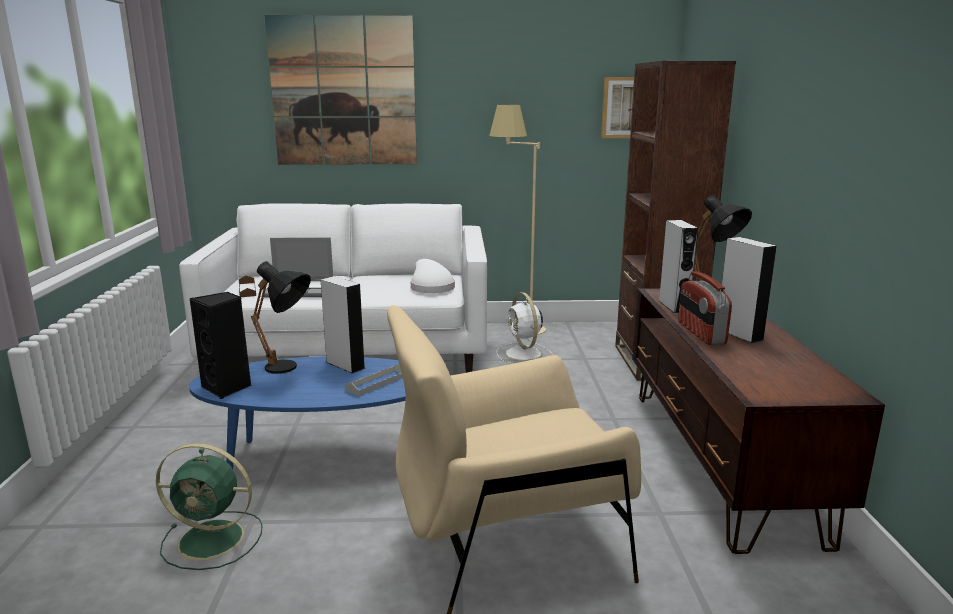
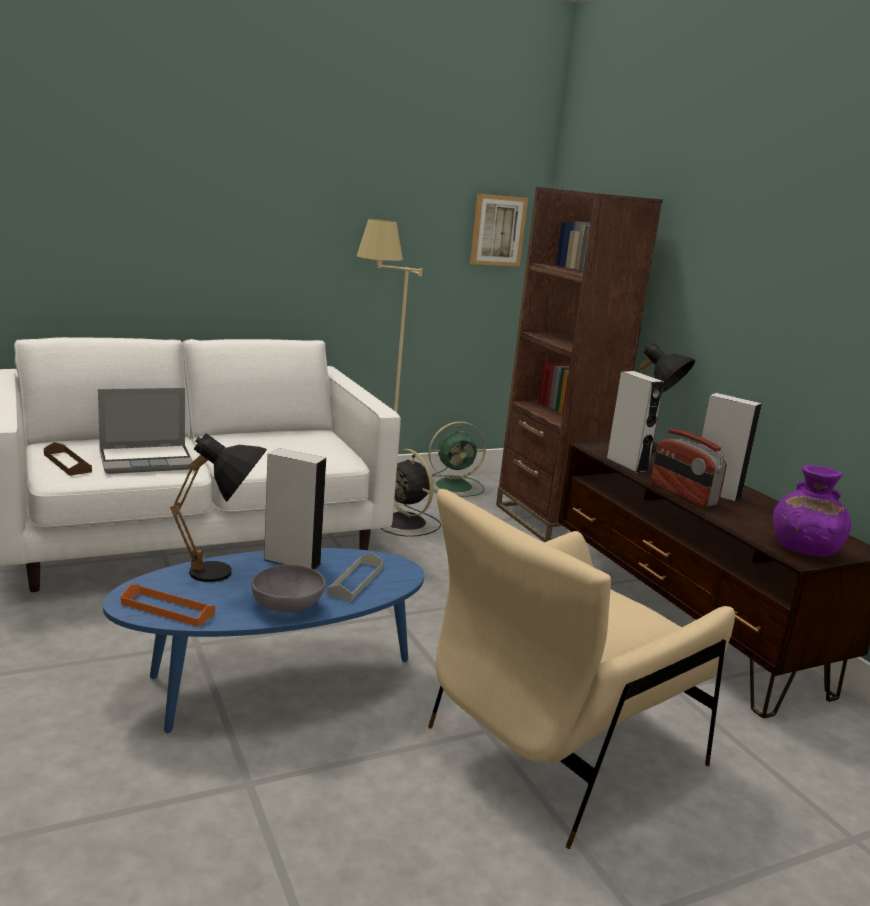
camera: 25 degrees left, 0 degrees up
green fan [156,443,263,570] -> green fan moved to [428,421,486,497]
black speaker [190,292,251,399] -> orange tray [121,584,215,627]
picture [265,15,417,165] -> none
white hat [411,259,455,293] -> none
white fan [496,292,553,364] -> black fan [380,449,441,537]
none -> grey bowl [251,564,325,613]
none -> purple vase [773,465,851,557]

